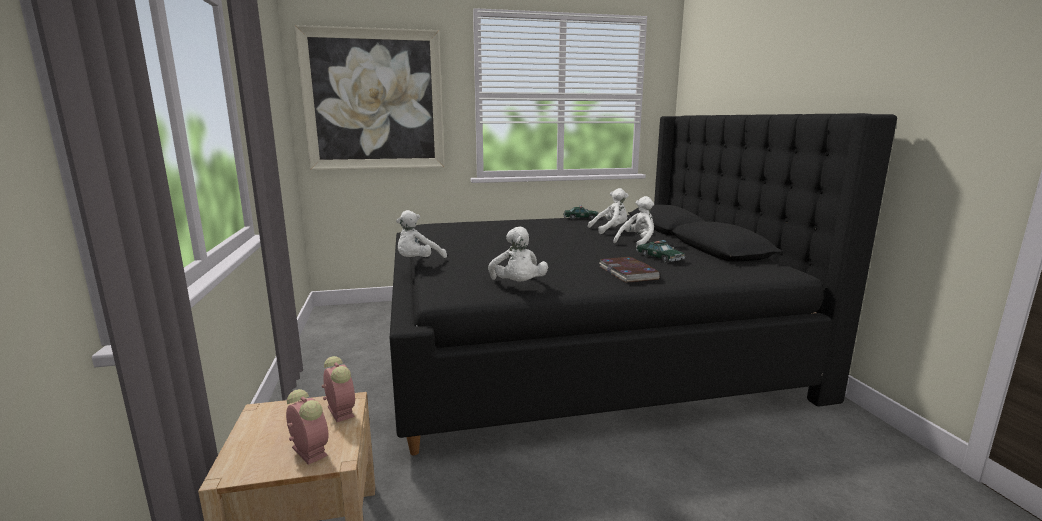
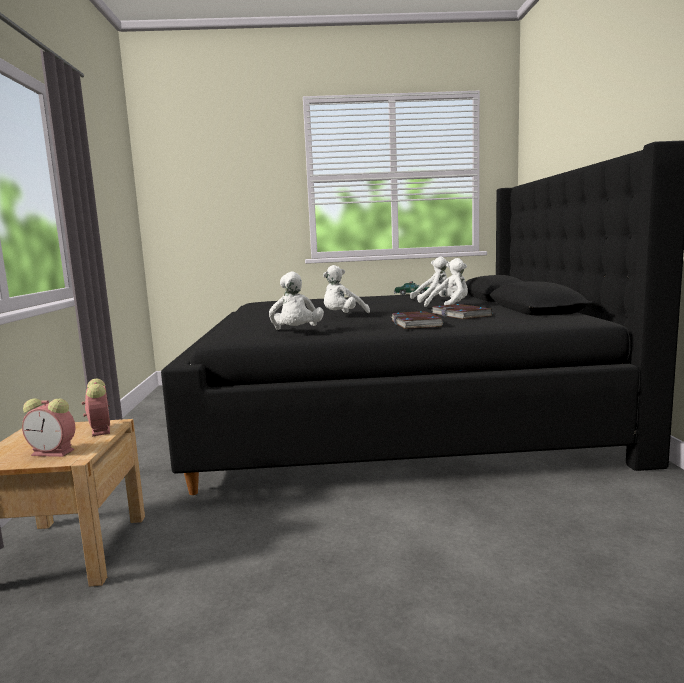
camera: 10 degrees right, 5 degrees down
alarm clock [286,389,328,465] -> alarm clock turned 135 degrees clockwise [22,398,75,457]
picture [295,25,445,170] -> none
white plush toy [396,210,447,258] -> white plush toy moved to [323,265,370,313]
toy car [636,240,685,263] -> book [433,304,492,319]

